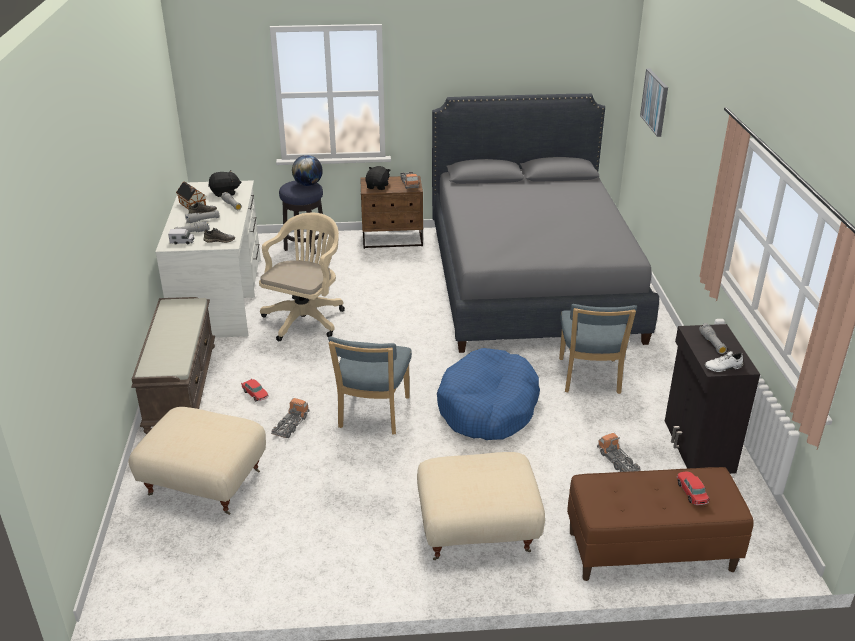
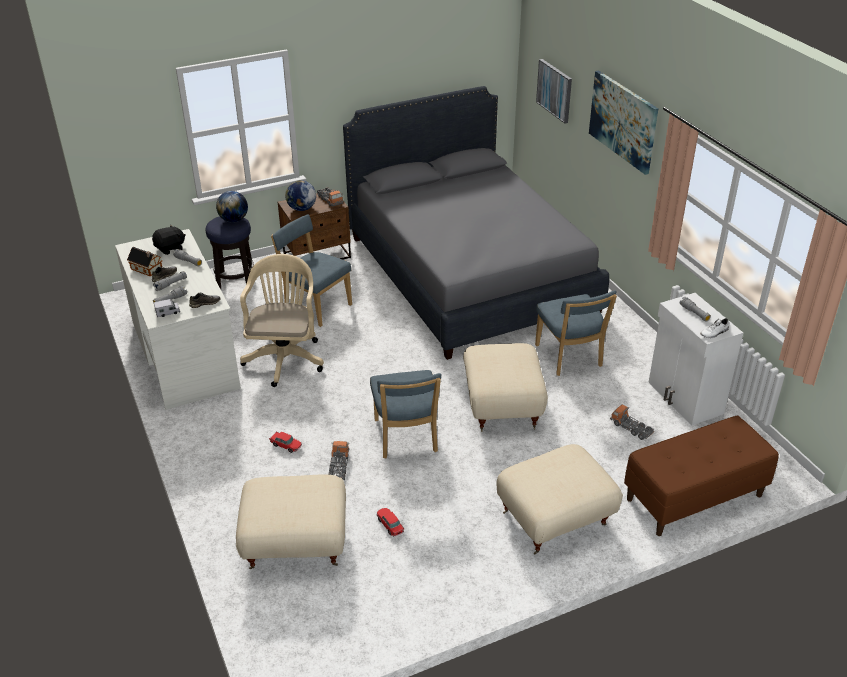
camera: 20 degrees left, 5 degrees up
brown bench [131,297,215,434] -> none
black plush toy [365,166,390,190] -> globe [285,180,316,211]
blue dog bed [437,348,540,440] -> beige ottoman [463,343,548,432]
black cabinet [665,324,760,474] -> white cabinet [648,293,743,425]
toy car [677,471,710,505] -> toy car moved to [376,508,404,536]
none -> blue chair [271,214,352,327]
none -> picture [589,70,658,175]

